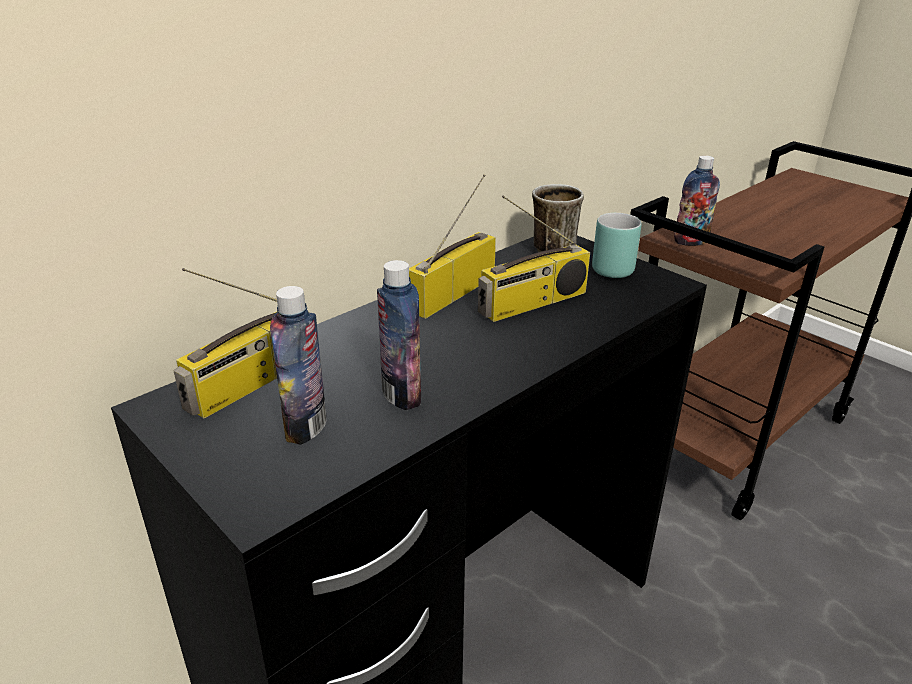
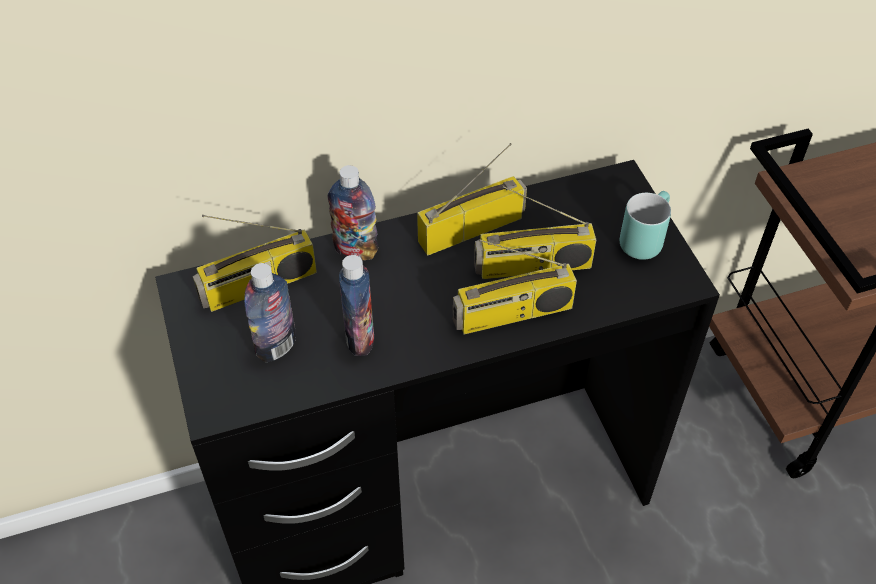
camera: 25 degrees right, 20 degrees up
mug [532,184,584,252] -> none
bottle [674,155,720,246] -> bottle moved to [328,165,378,260]
none -> radio [453,239,577,334]

